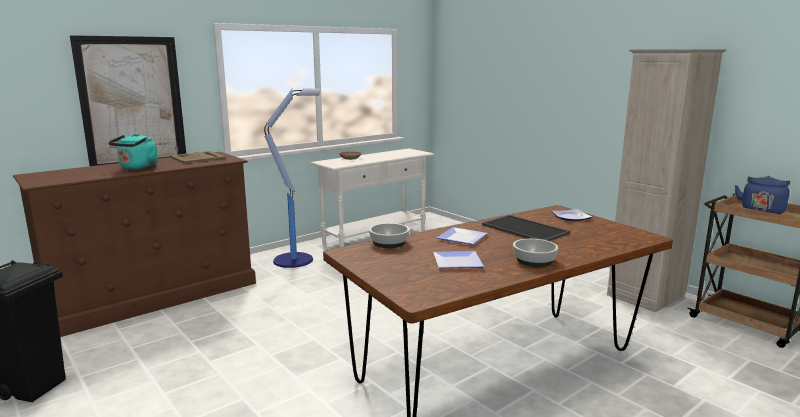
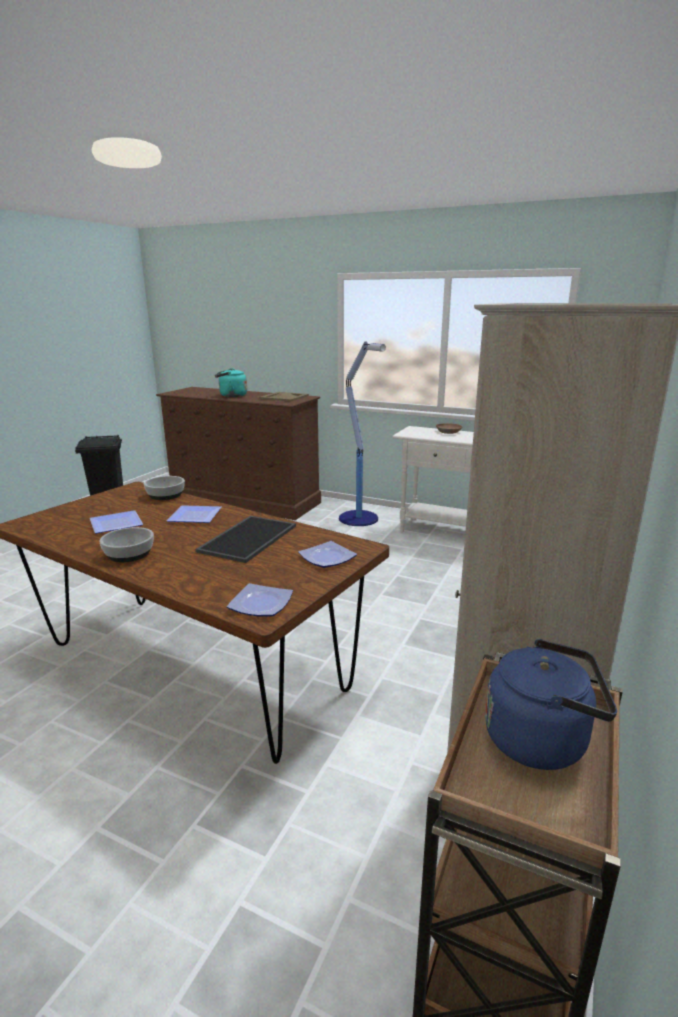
camera: 65 degrees right, 5 degrees up
picture [70,35,186,166] -> none
none -> plate [227,583,293,617]

